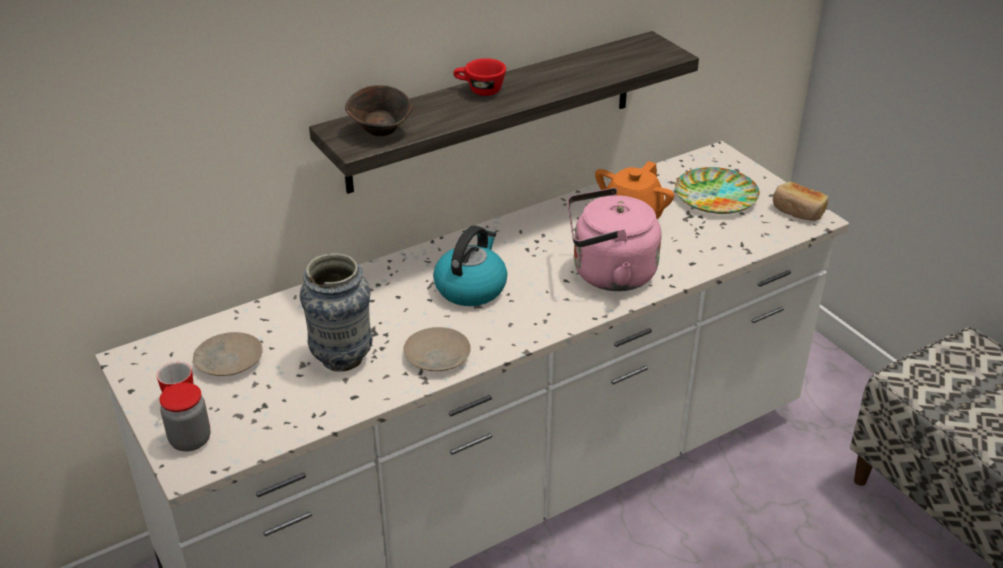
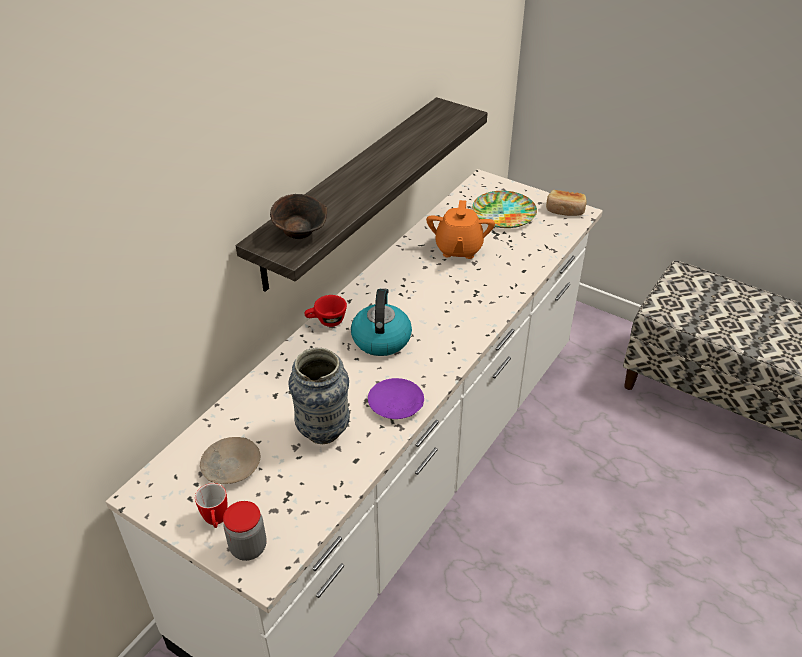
camera: 25 degrees left, 5 degrees up
beige plate [403,327,471,372] -> purple plate [368,378,424,419]
red cup [453,58,506,96] -> red cup moved to [305,295,347,327]
pink kettle [568,188,661,291] -> none

